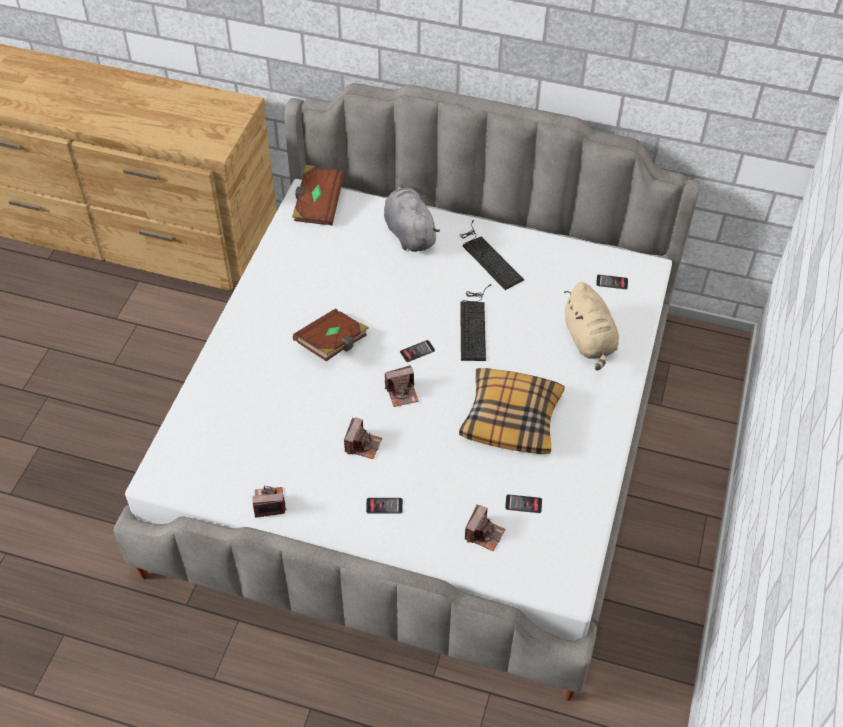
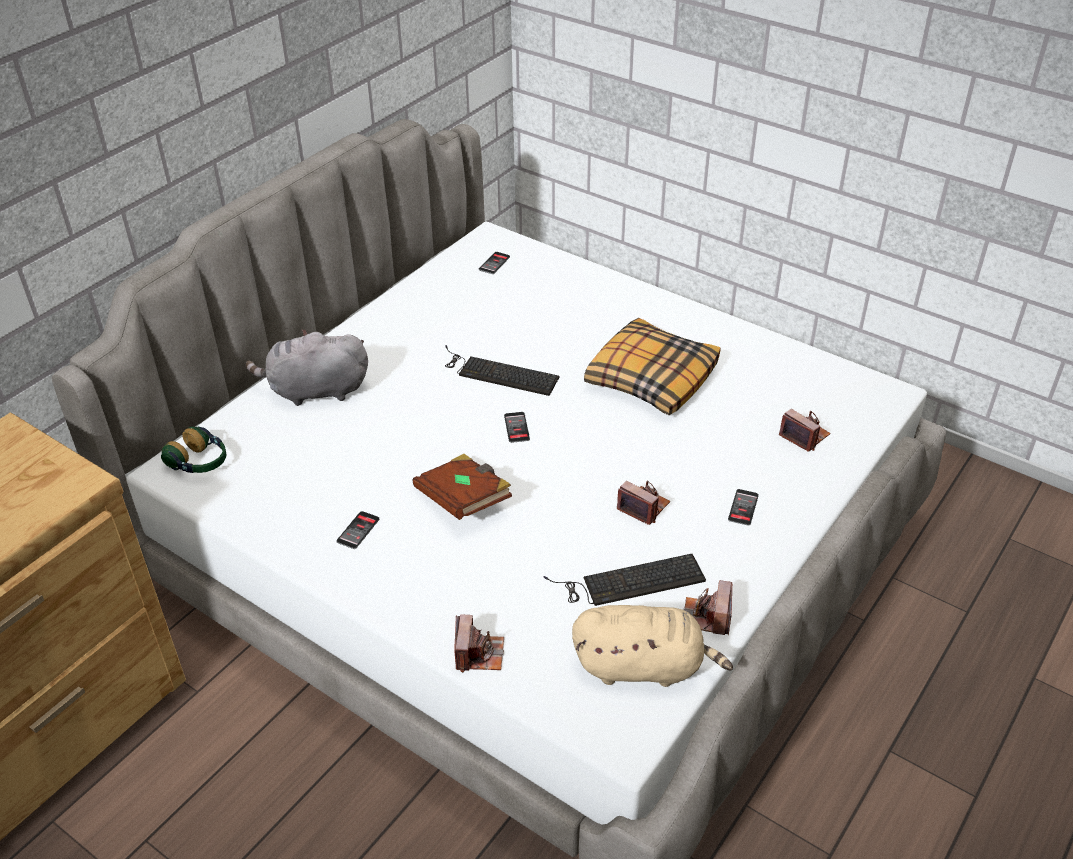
camera: 70 degrees left, 10 degrees down
brown book [292,165,345,226] -> headphones [161,427,226,473]
camera [385,365,419,407] -> camera moved to [454,614,504,672]
keyboard [460,220,524,290] -> keyboard moved to [544,554,706,606]
phone [505,494,542,513] -> phone moved to [336,511,379,549]
beige plush toy [564,282,619,371] -> beige plush toy moved to [572,605,733,687]

